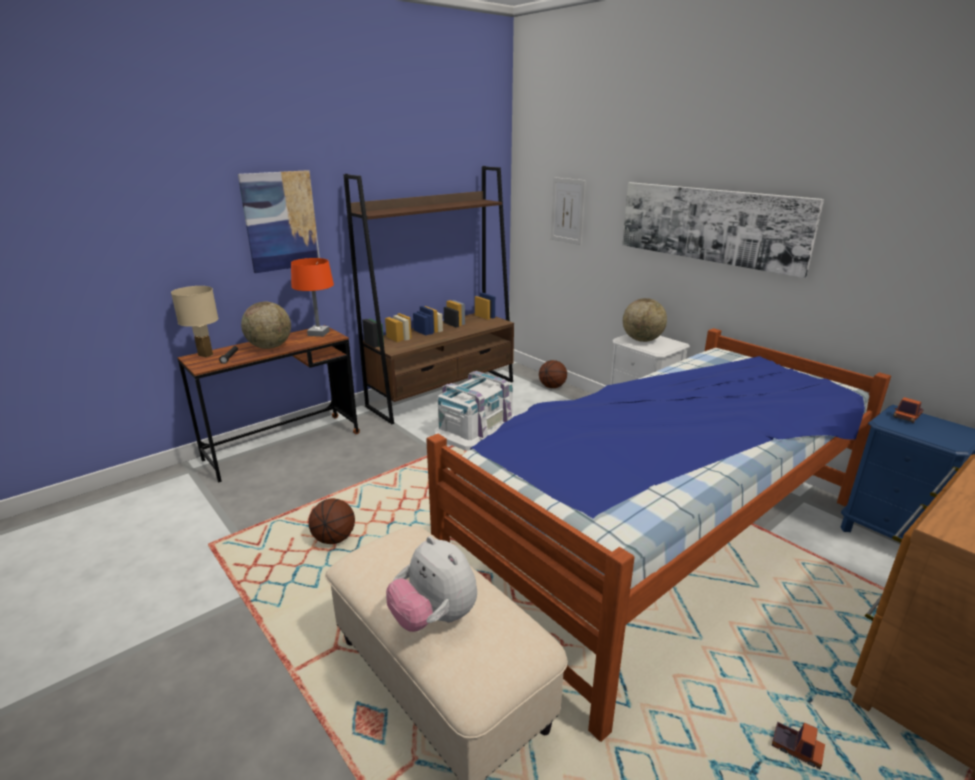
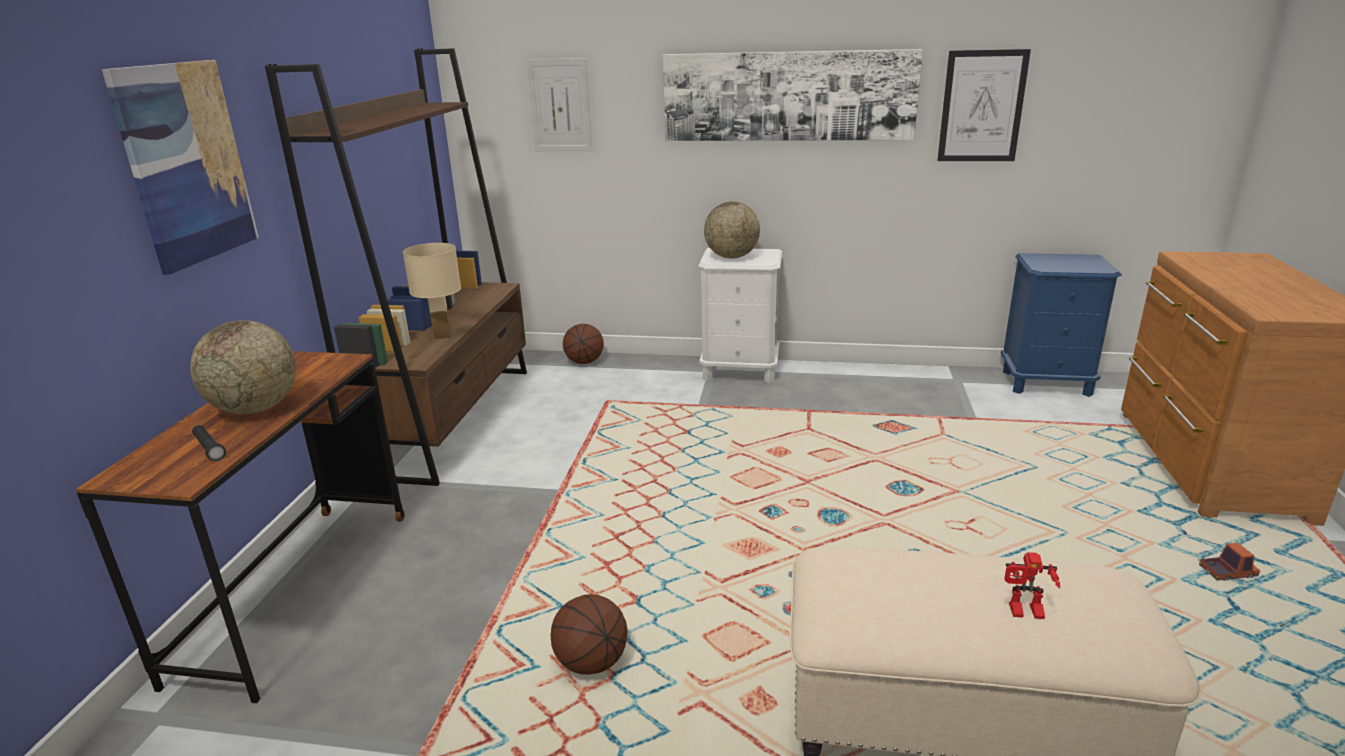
camera: 40 degrees left, 0 degrees up
beige table lamp [171,286,219,357] -> beige table lamp moved to [403,243,461,340]
orange table lamp [291,258,334,337] -> none
plush toy [386,536,477,632] -> toy robot [1004,552,1060,619]
bed [426,328,891,742] -> none
white storage box [435,371,515,451] -> none
toy truck [893,397,924,423] -> none
none -> picture [938,49,1031,161]

